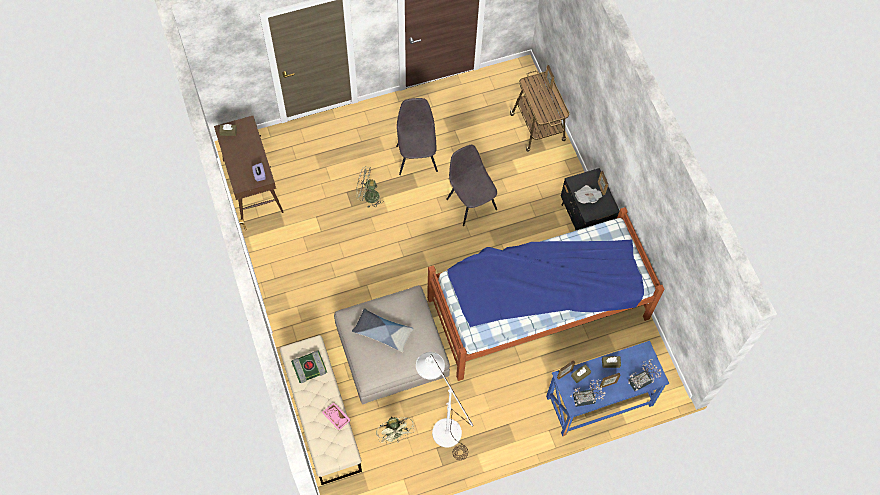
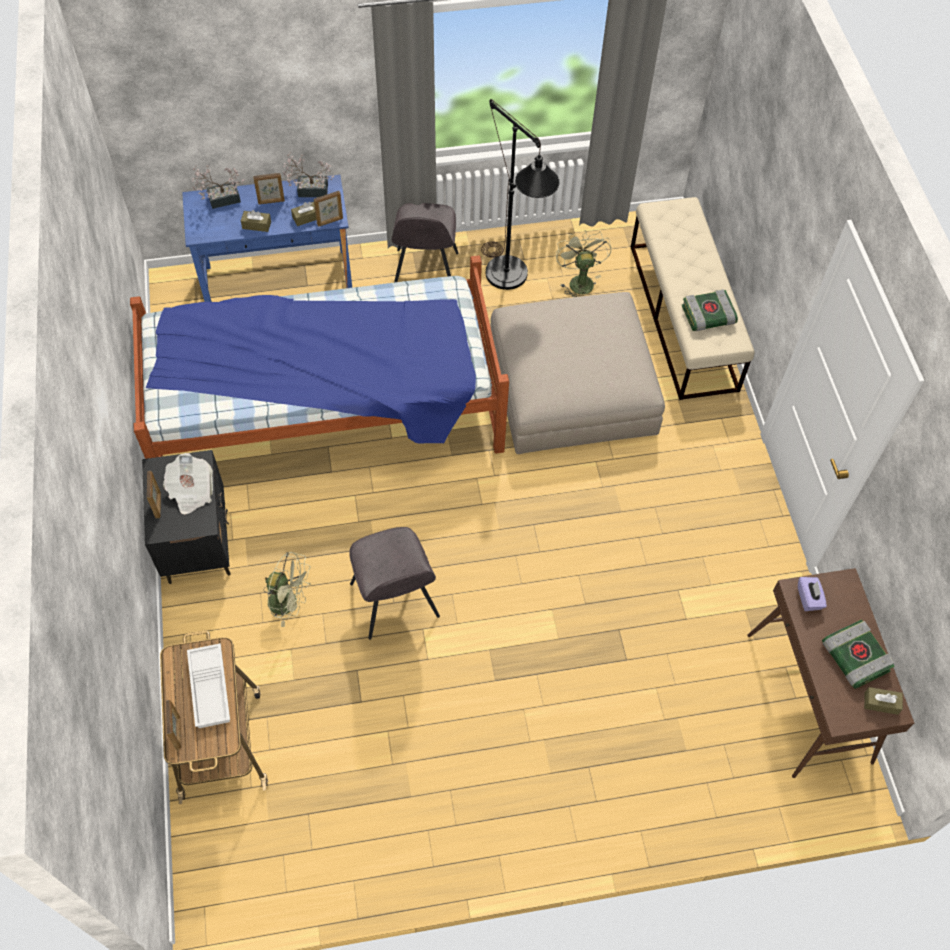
camera: 170 degrees left, 5 degrees down
pink tray [322,403,351,430] -> none
pillow [352,308,414,352] -> none
green fan [356,166,383,208] -> green fan moved to [264,552,311,627]
grey chair [396,98,438,175] -> grey chair moved to [391,203,458,283]
white floor lamp [416,352,473,460] -> black floor lamp [481,99,559,290]
none -> white tray [187,643,230,728]
none -> book [822,619,895,689]

